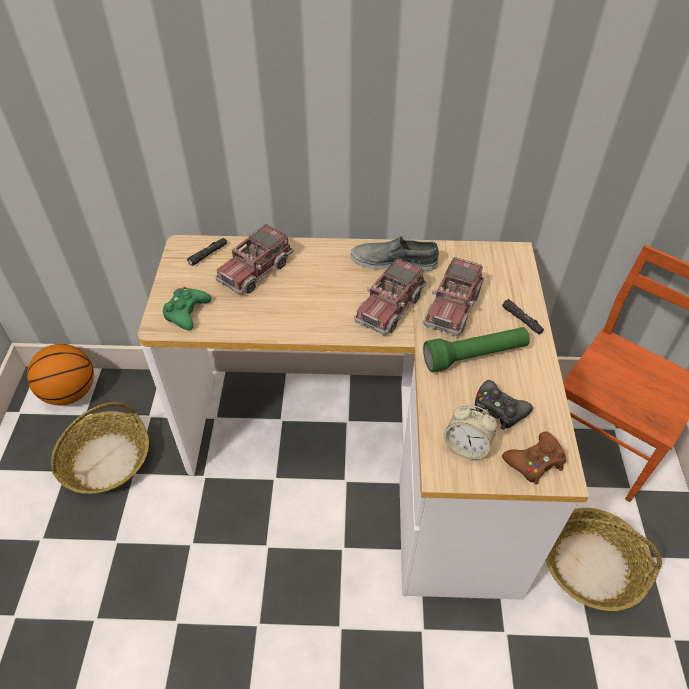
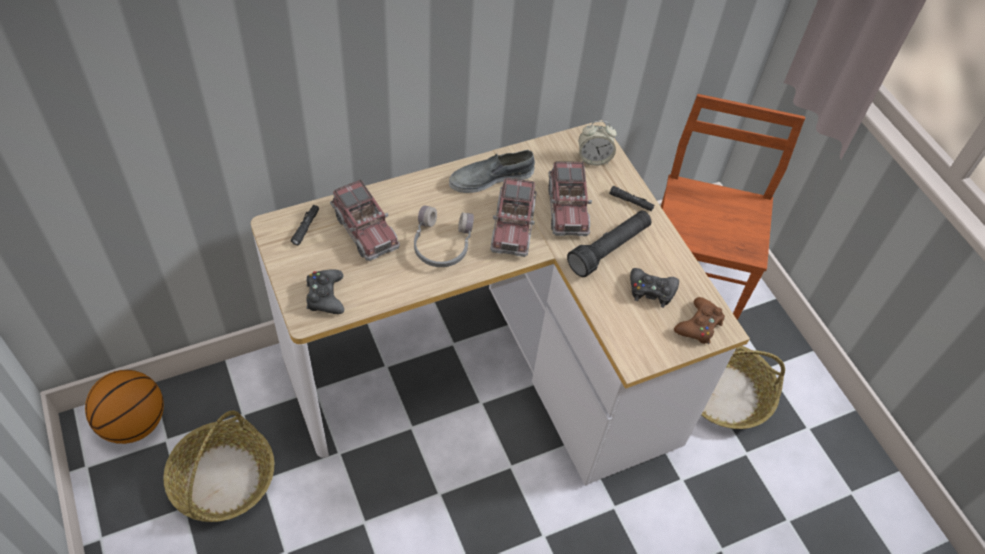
camera: 30 degrees left, 5 degrees up
green game controller [163,287,211,331] -> black game controller [306,269,344,314]
toy truck [216,224,294,295] -> toy truck turned 45 degrees counterclockwise [330,180,400,261]
green flashlight [423,327,530,372] -> black flashlight [567,210,651,277]
alarm clock [444,405,497,460] -> alarm clock moved to [579,121,617,166]
none -> grey headphones [414,205,474,267]

